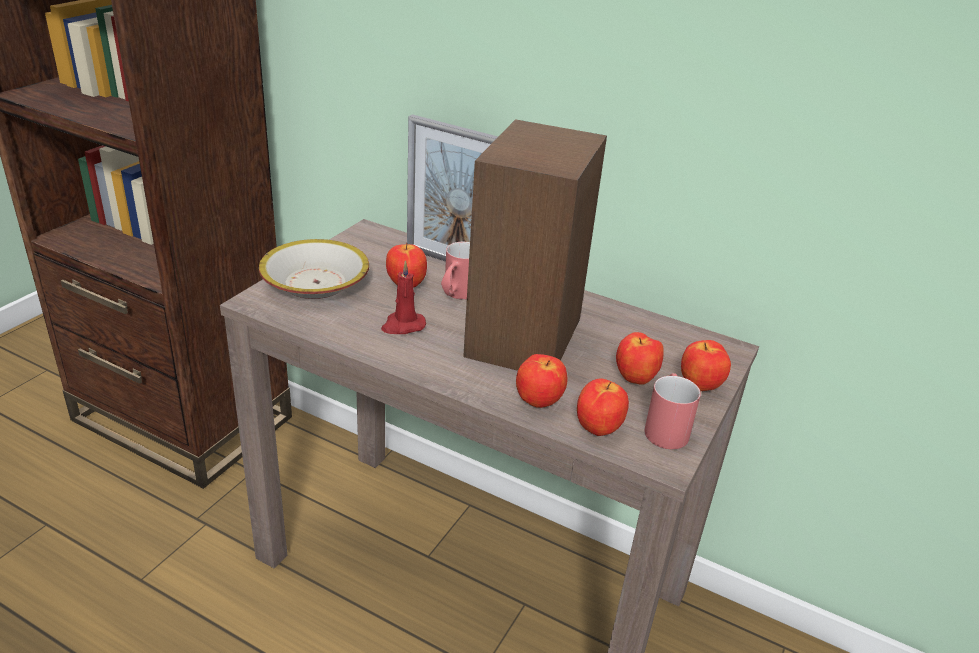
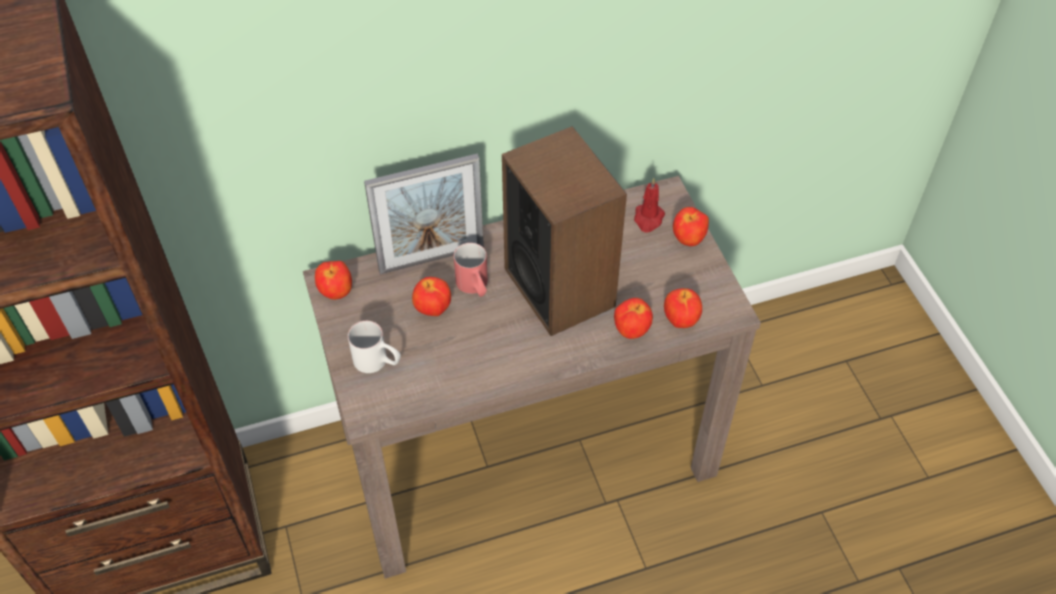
camera: 45 degrees left, 20 degrees up
bowl [259,239,369,299] -> white mug [348,321,401,373]
red candle [381,260,426,334] -> red candle moved to [634,178,665,232]
apple [616,332,664,385] -> apple moved to [315,261,352,300]
red mug [644,373,701,449] -> none

